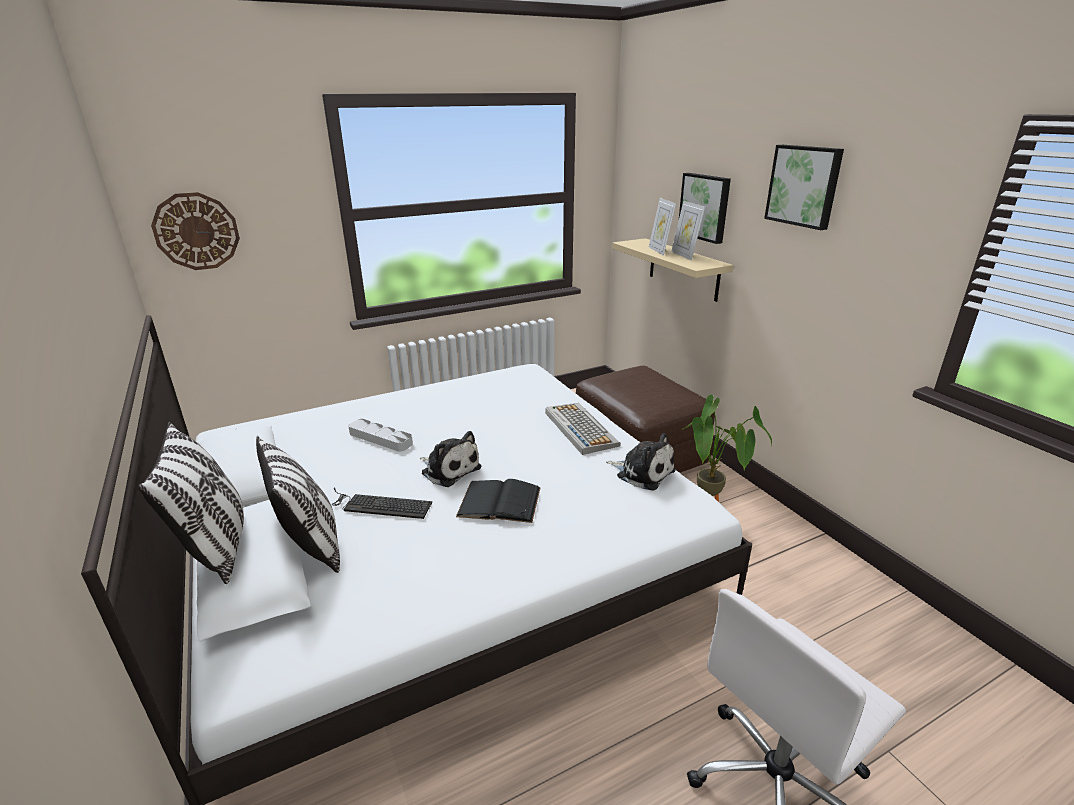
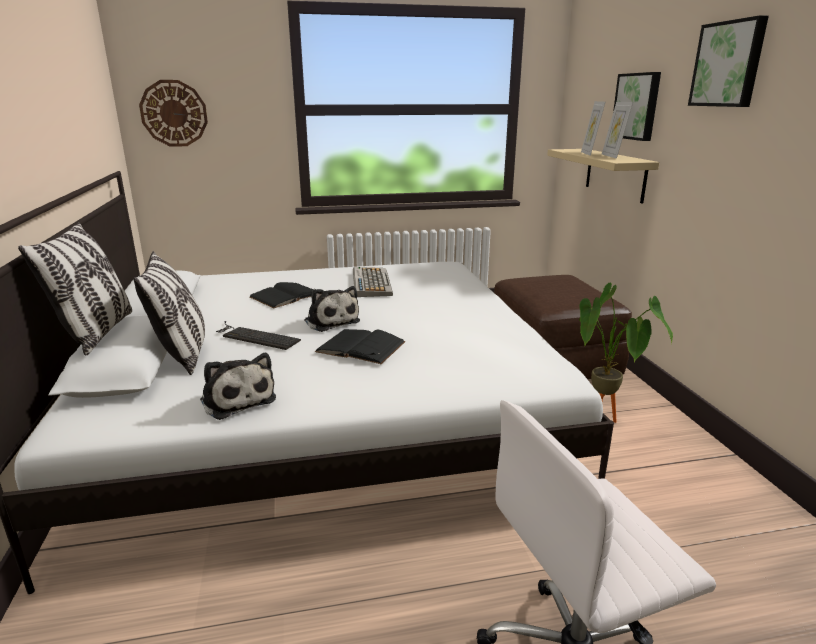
camera: 15 degrees right, 5 degrees down
grey tray [348,419,413,452] -> black book [250,282,314,308]
keyboard [545,403,621,455] -> keyboard moved to [353,267,393,297]
plush toy [606,433,676,491] -> plush toy moved to [200,353,276,420]

